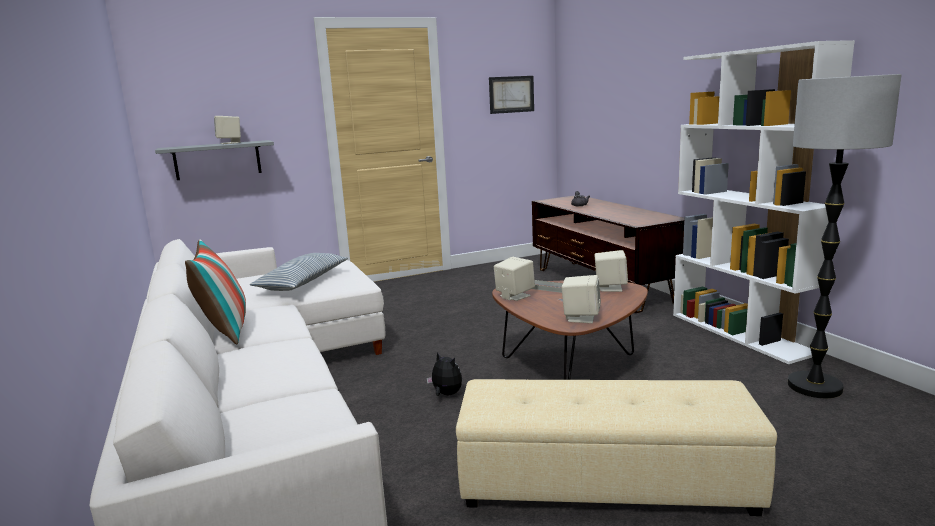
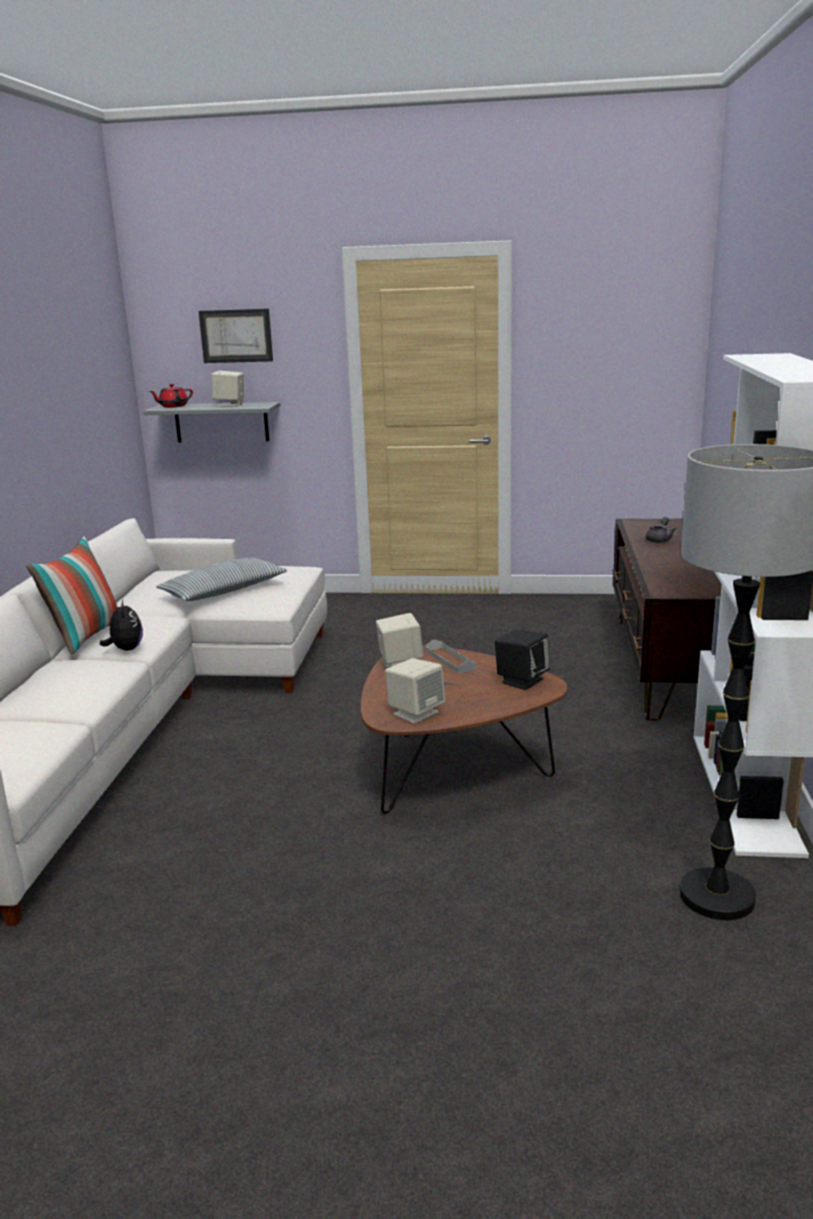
camera: 30 degrees right, 5 degrees up
plush toy [426,352,462,396] -> plush toy moved to [100,600,143,651]
beige ottoman [456,379,777,516] -> none
picture [489,76,534,114] -> picture moved to [199,309,273,363]
beige speaker [594,250,628,292] -> black speaker [495,630,550,690]
none -> red teapot [149,384,193,408]

